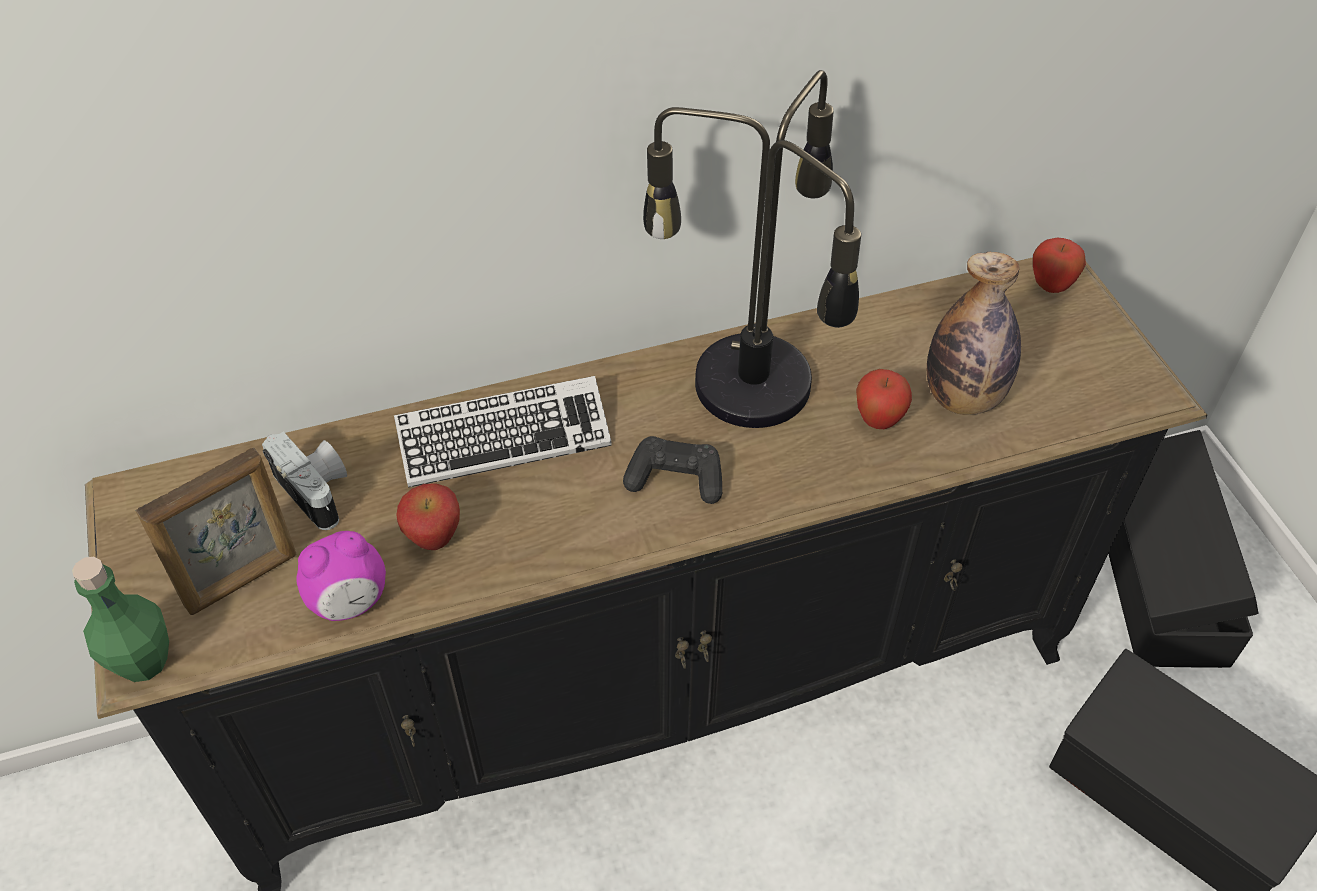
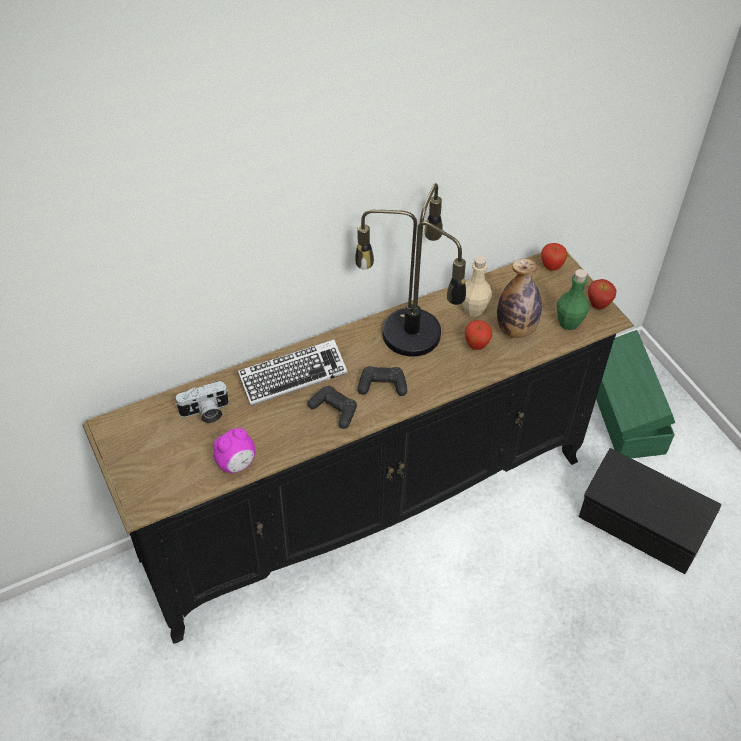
camera: 10 degrees left, 0 degrees up
green bottle [72,557,169,682] -> green bottle moved to [557,269,589,330]
picture frame [136,447,296,615] -> none
camera [262,431,347,530] -> camera turned 120 degrees clockwise [175,381,229,423]
apple [396,483,460,550] -> apple moved to [588,279,617,309]
black storage box [1108,430,1258,668] -> green storage box [596,330,675,458]
none -> black game controller [308,386,357,429]
none -> beige bottle [462,256,492,317]

